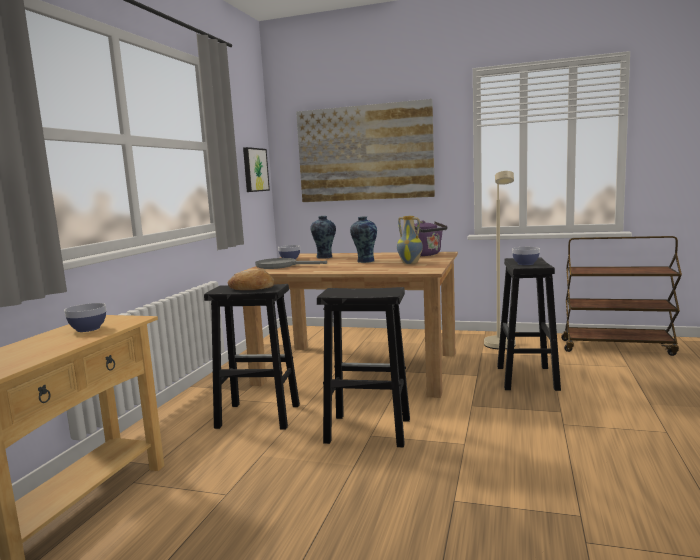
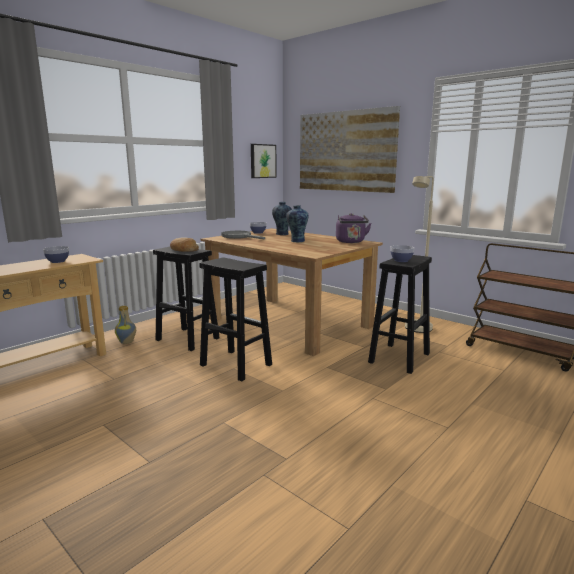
camera: 25 degrees right, 5 degrees up
vase [397,216,423,264] -> vase moved to [115,306,136,344]

